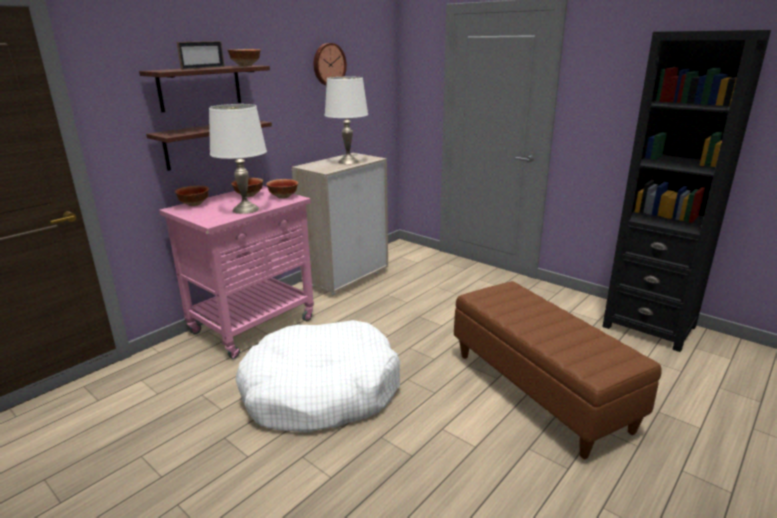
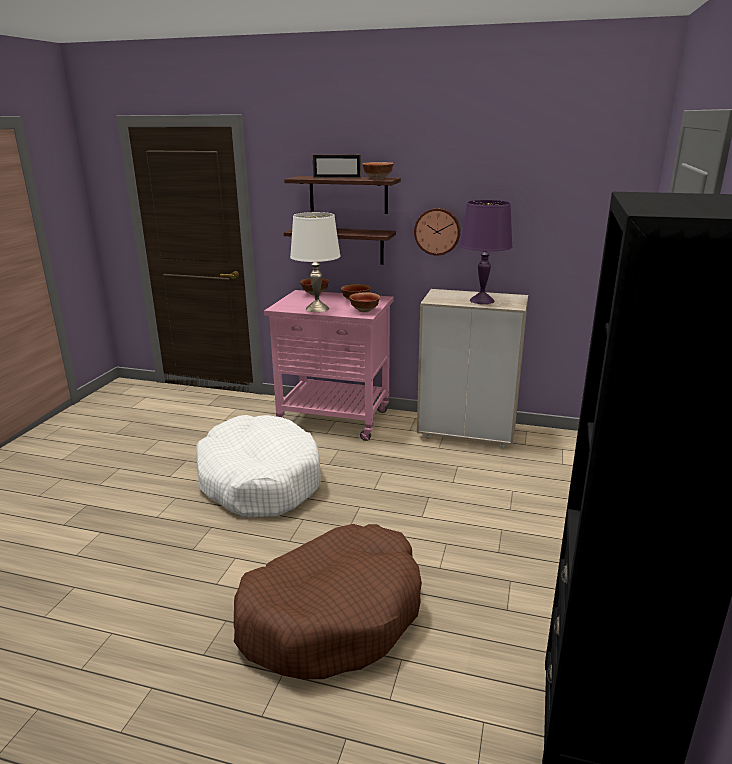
camera: 65 degrees right, 0 degrees up
wall clock [314,43,347,86] -> wall clock moved to [414,208,461,256]
white table lamp [325,77,368,164] -> purple table lamp [459,200,513,304]
brown ottoman [454,281,662,460] -> brown dog bed [234,524,422,679]

